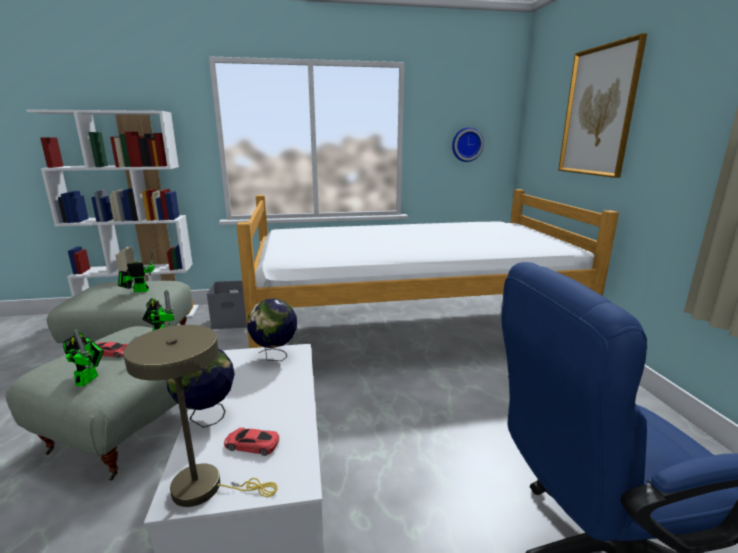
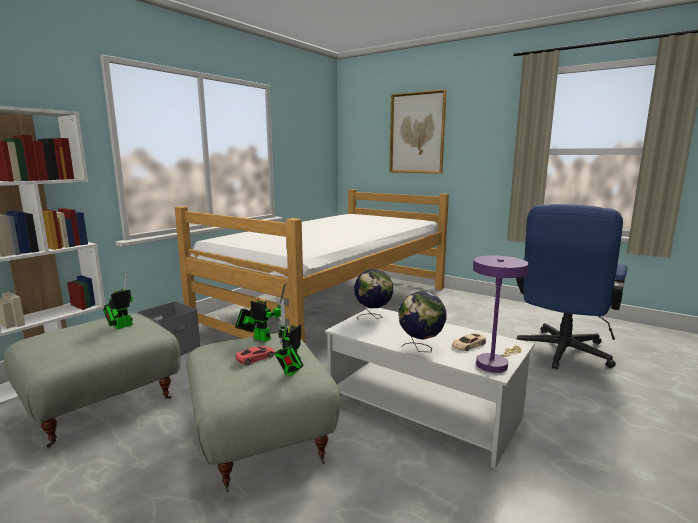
camera: 45 degrees left, 5 degrees down
toy robot [63,329,104,386] -> toy robot turned 120 degrees counterclockwise [274,299,303,376]
beige table lamp [123,325,278,507] -> purple table lamp [473,255,529,373]
red toy car [224,428,279,456] -> beige toy car [452,333,486,351]
wall clock [452,127,484,162] -> none

